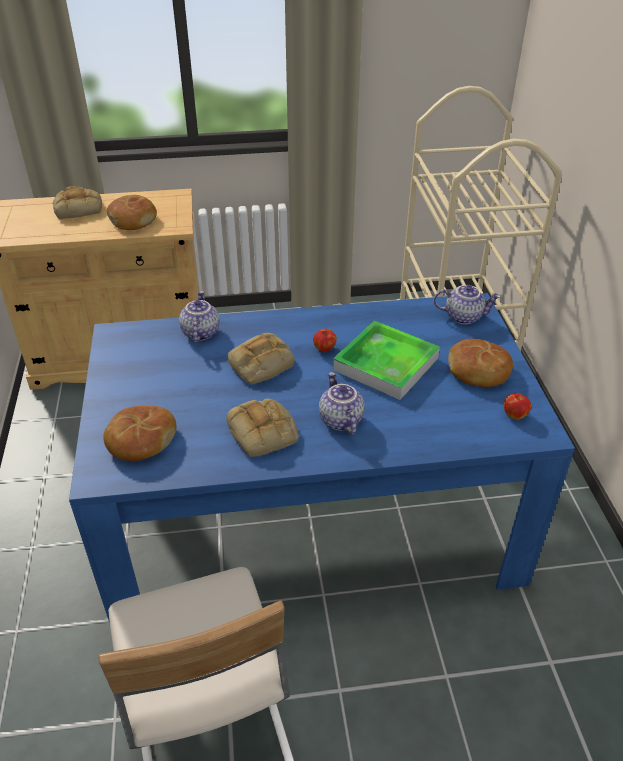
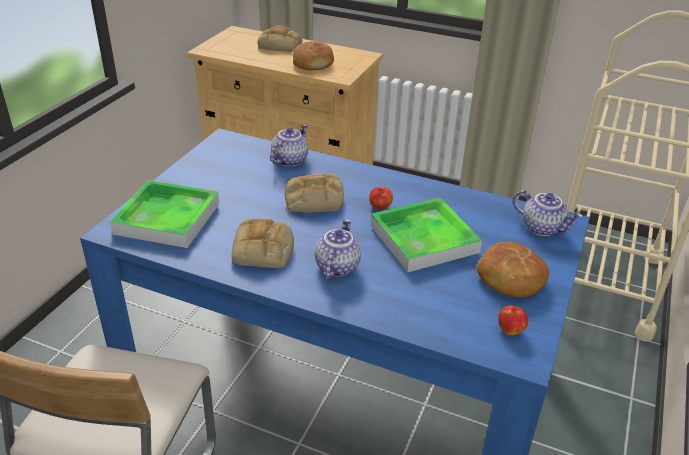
camera: 30 degrees right, 5 degrees down
bread [103,406,176,461] -> tray [110,180,219,248]

